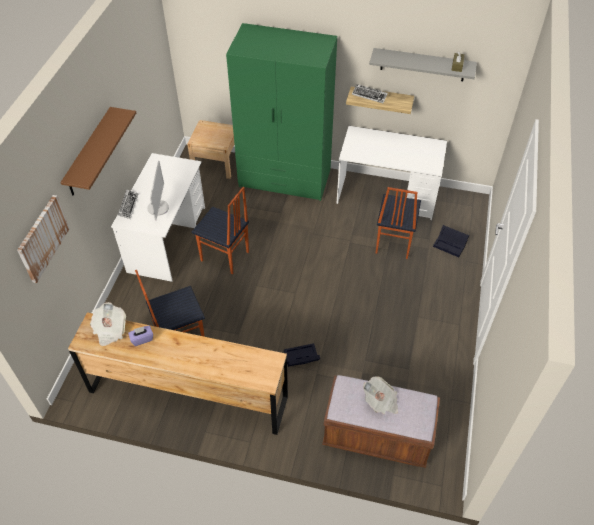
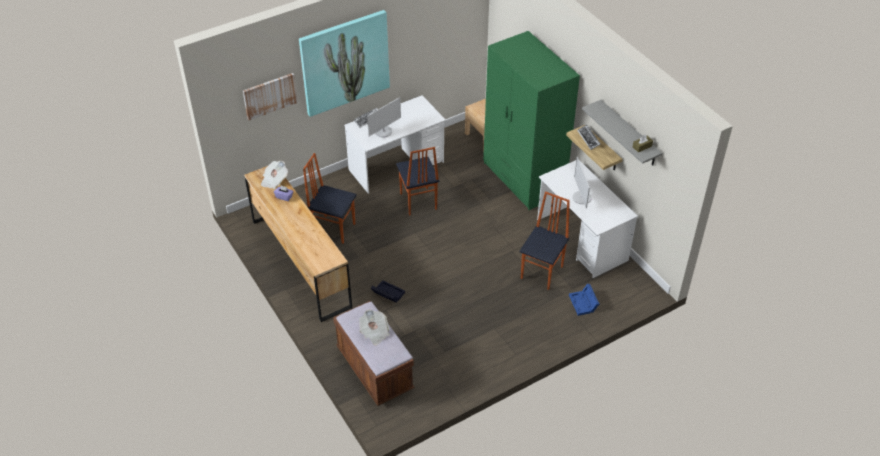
camera: 45 degrees right, 5 degrees down
brown shelf [60,107,136,195] -> picture [299,10,390,117]
chair [376,187,421,259] -> chair turned 150 degrees clockwise [520,191,570,290]
black storage box [433,225,469,257] -> blue storage box [569,284,599,316]
none -> monitor [572,157,592,208]

